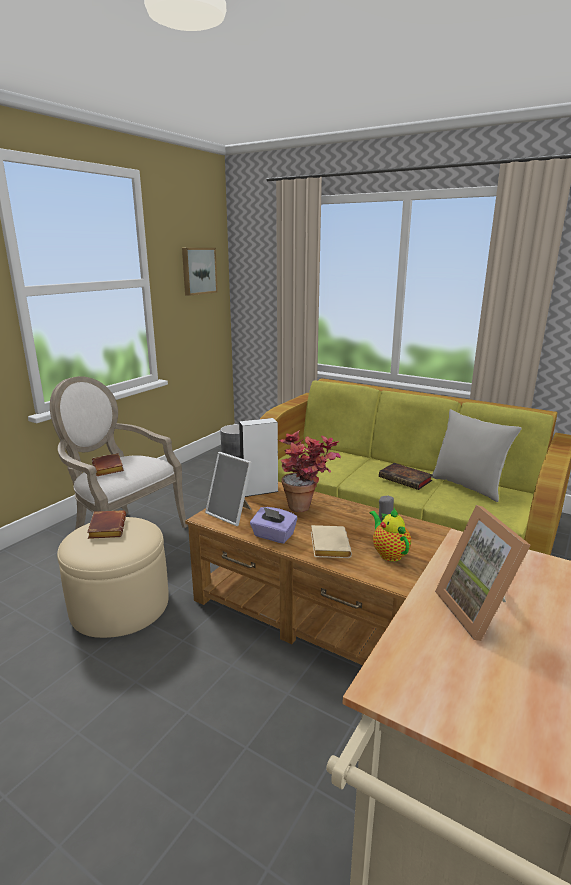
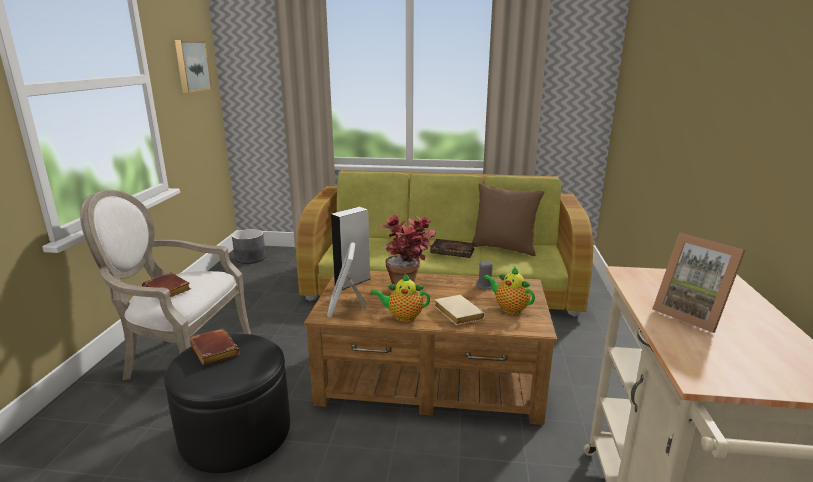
camera: 25 degrees left, 0 degrees up
beige ottoman [57,517,169,638] -> black ottoman [164,334,290,473]
picture frame [205,452,252,526] -> picture frame turned 75 degrees clockwise [327,242,366,318]
purple tissue box [250,507,297,544] -> teapot [370,274,430,322]
grey pillow [431,409,522,502] -> brown pillow [472,183,544,256]

